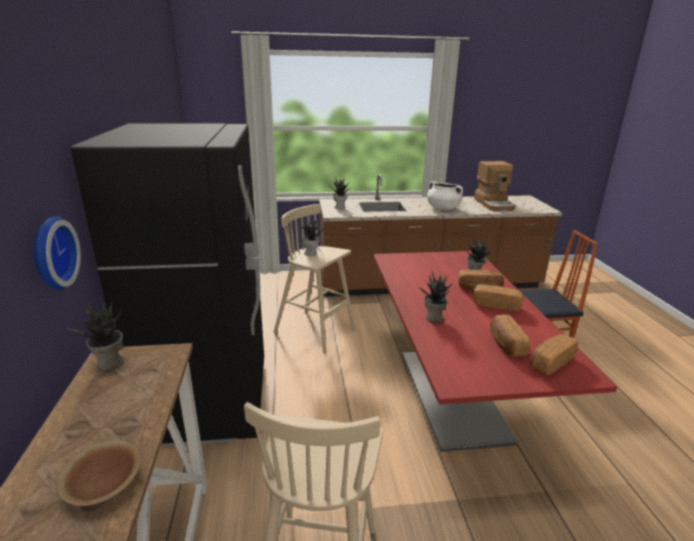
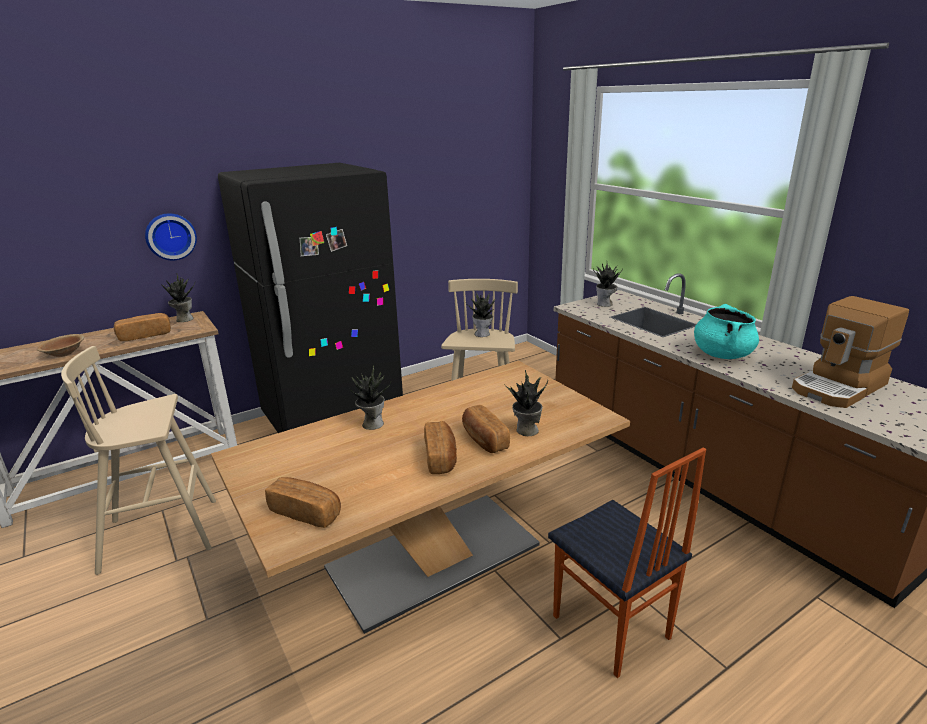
camera: 65 degrees right, 0 degrees up
red dining table [373,251,617,452] -> beige dining table [211,361,630,634]
white cooking pot [427,181,463,210] -> turquoise cooking pot [694,304,759,359]
bread [490,315,530,357] -> bread moved to [114,313,171,341]

